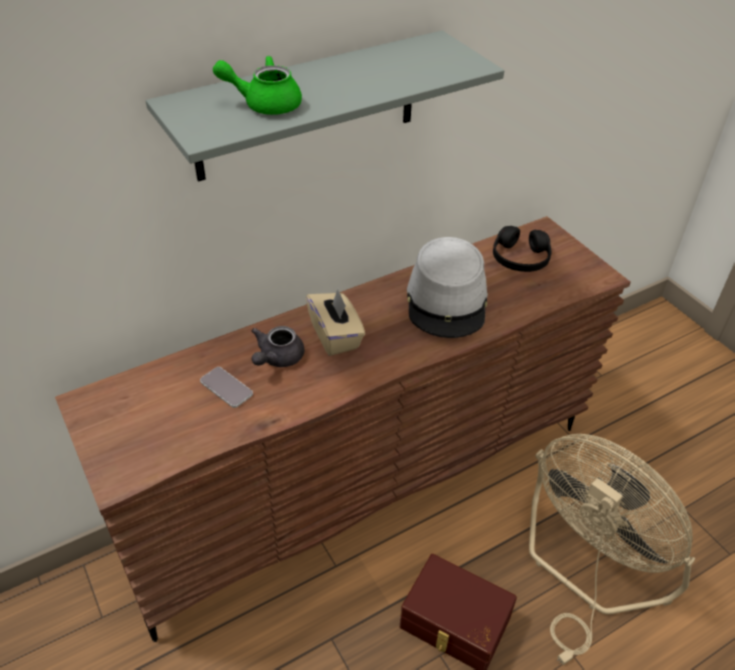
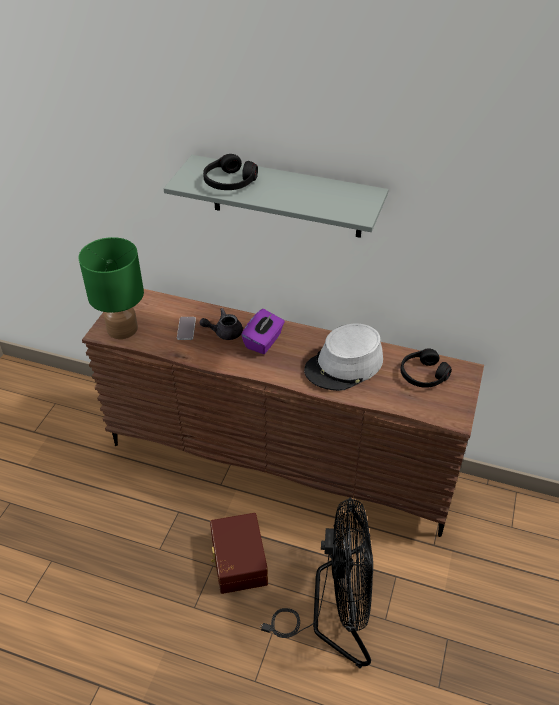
camera: 50 degrees right, 0 degrees up
green teapot [213,56,302,115] -> black headphones [203,154,258,190]
beige tissue box [306,289,365,356] -> purple tissue box [241,309,285,354]
beige fan [529,434,695,665] -> black fan [259,498,373,669]
none -> green table lamp [79,237,144,339]

